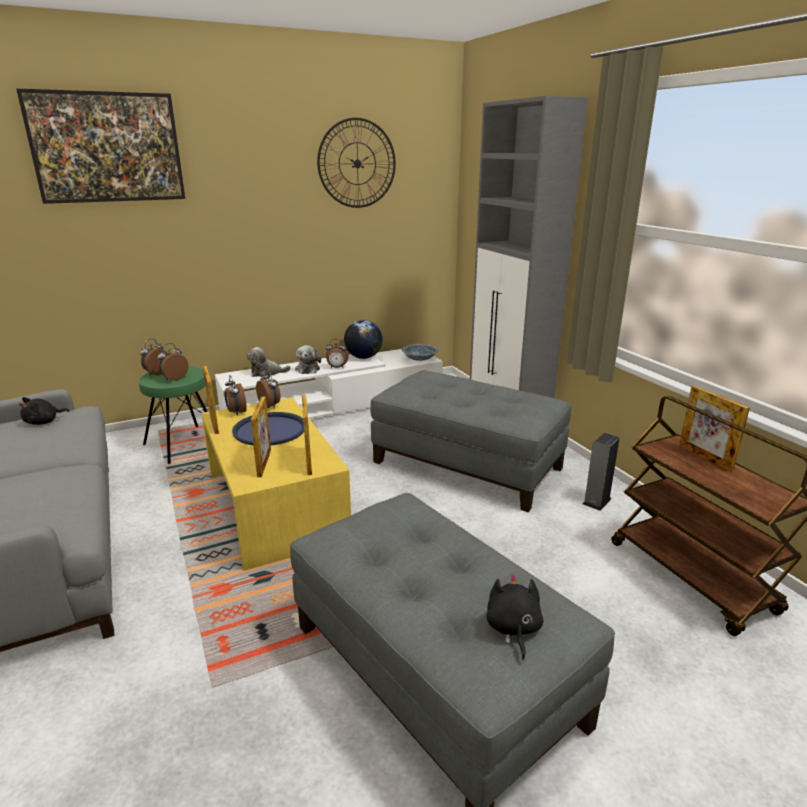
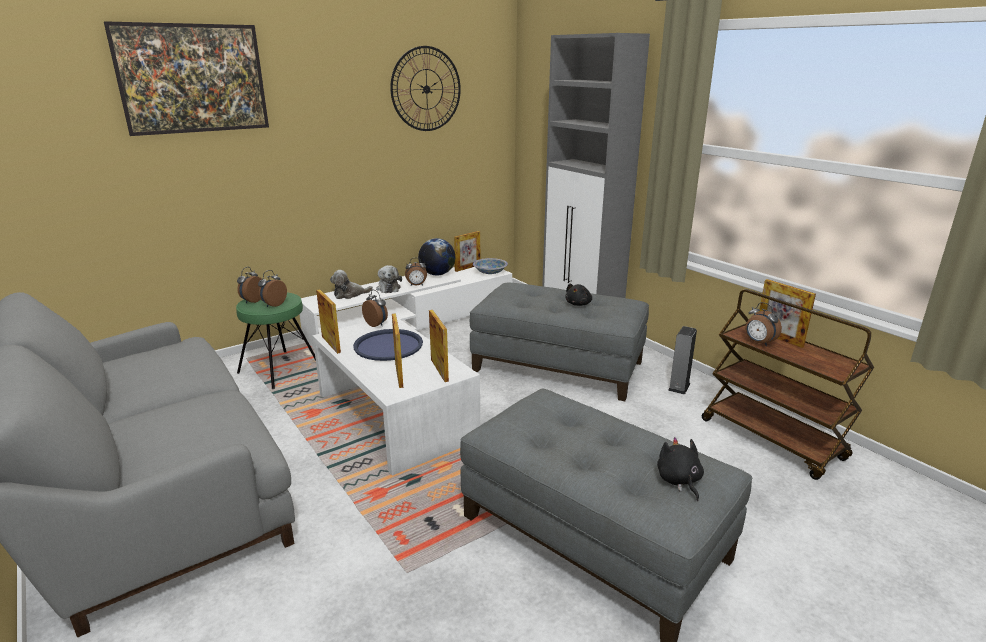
camera: 10 degrees left, 0 degrees up
black plush toy [19,397,69,425] -> black plush toy moved to [565,284,592,306]
yellow coffee table [202,397,351,571] -> white coffee table [313,316,480,476]
alarm clock [224,375,247,416] -> alarm clock moved to [745,302,782,346]
none -> picture frame [454,231,480,272]

